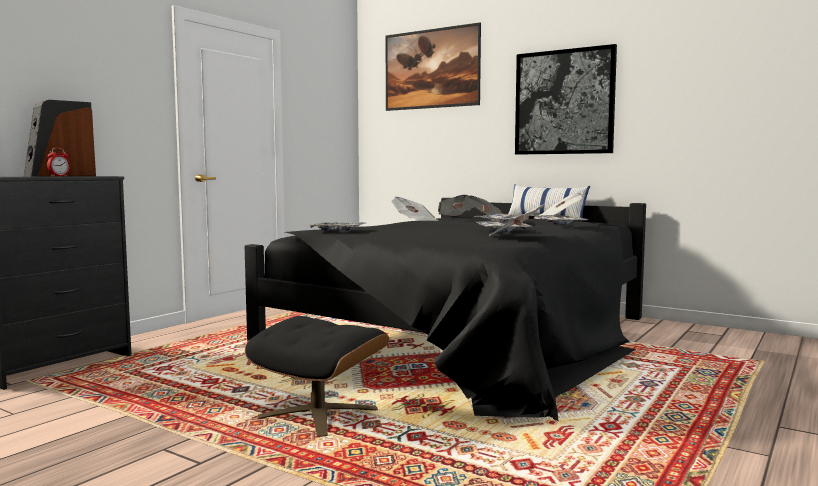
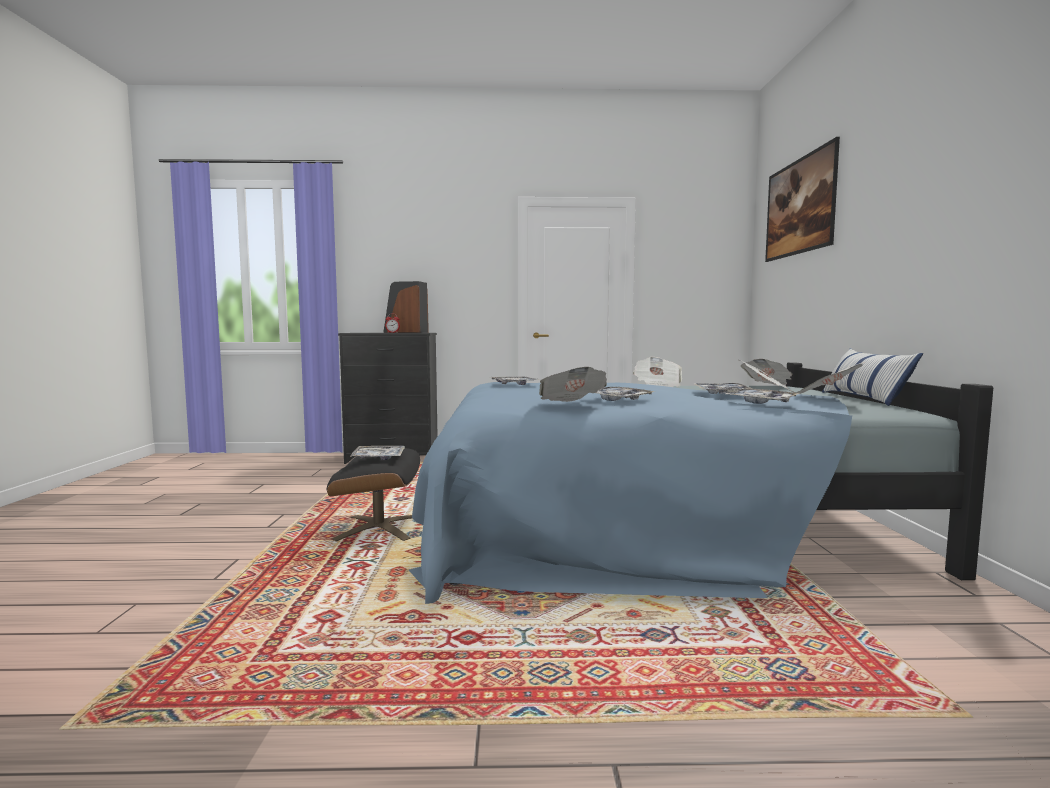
camera: 55 degrees right, 0 degrees up
black bed [245,198,646,421] -> blue bed [409,363,993,604]
picture [515,44,617,155] -> none
none -> tray [350,446,405,460]

